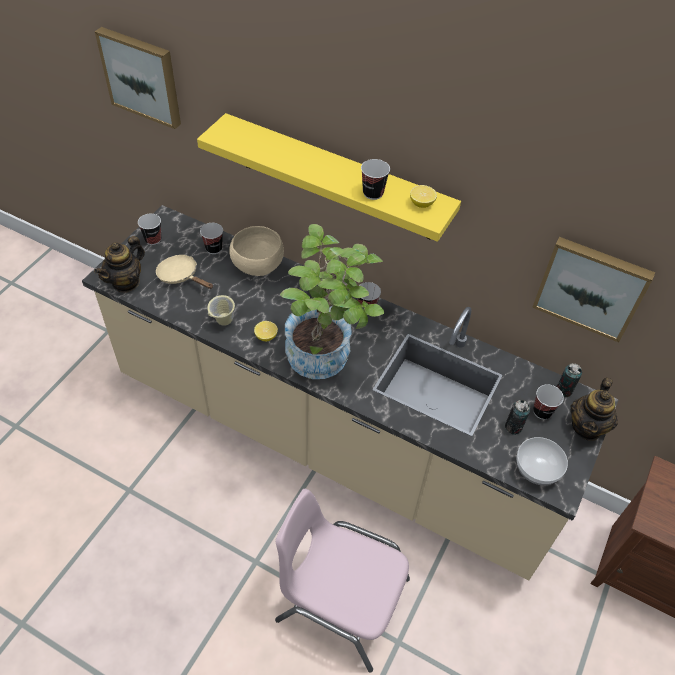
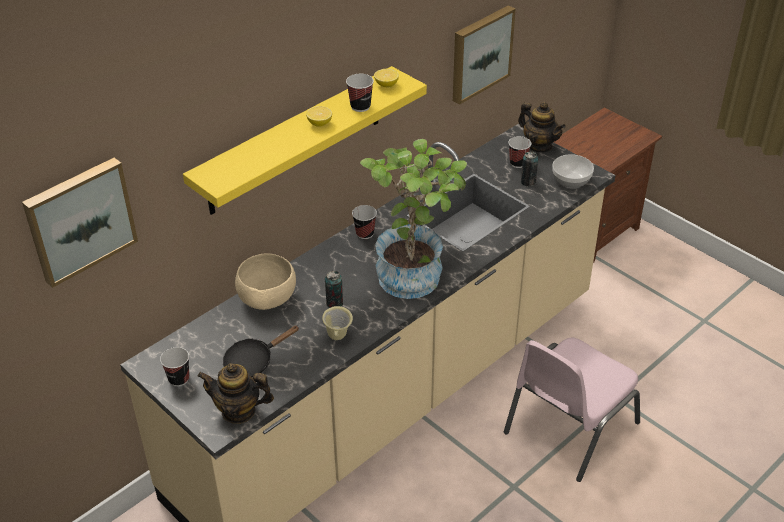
camera: 70 degrees left, 10 degrees down
teapot [94,236,145,293] -> teapot turned 135 degrees clockwise [197,363,274,424]
beige frying pan [156,255,213,289] -> black frying pan [223,325,299,377]
cup [200,223,223,254] -> none
lemon [254,321,278,341] -> lemon moved to [306,106,332,127]
can [556,363,582,397] -> can moved to [325,271,343,308]

